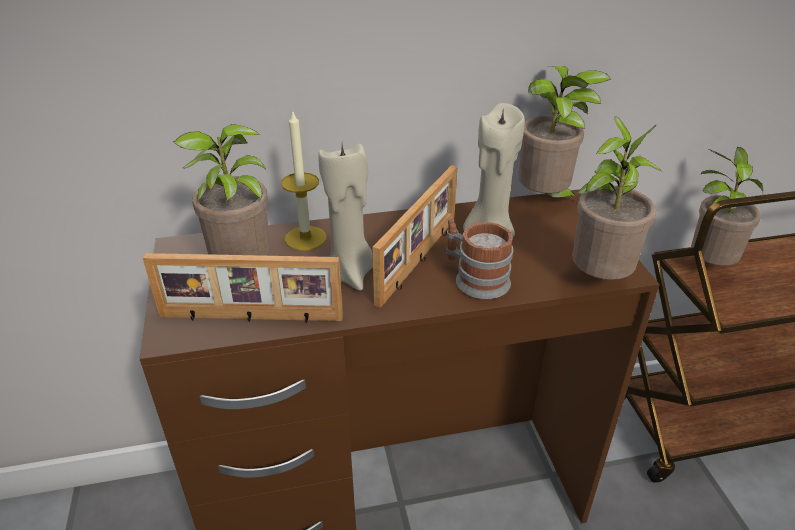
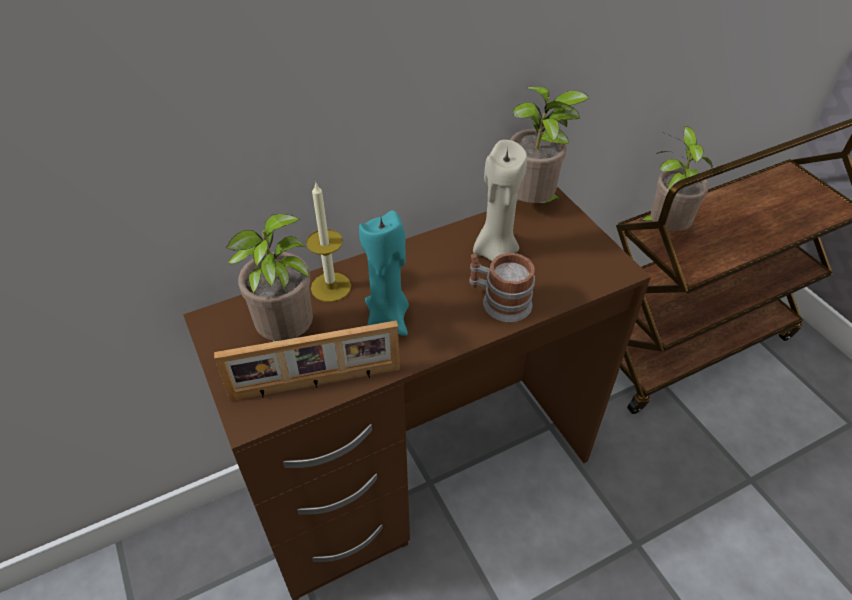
camera: 15 degrees left, 10 degrees up
beige candle [318,144,373,291] -> turquoise candle [359,210,409,336]
picture frame [372,165,457,308] -> none
potted plant [573,116,663,280] -> none

